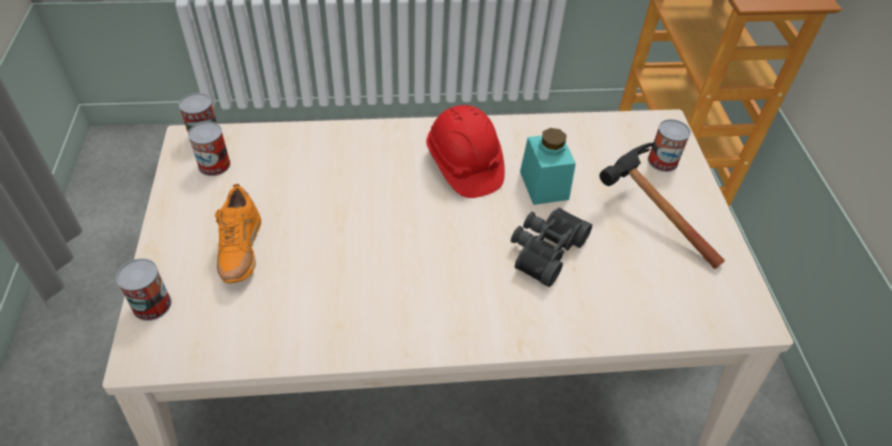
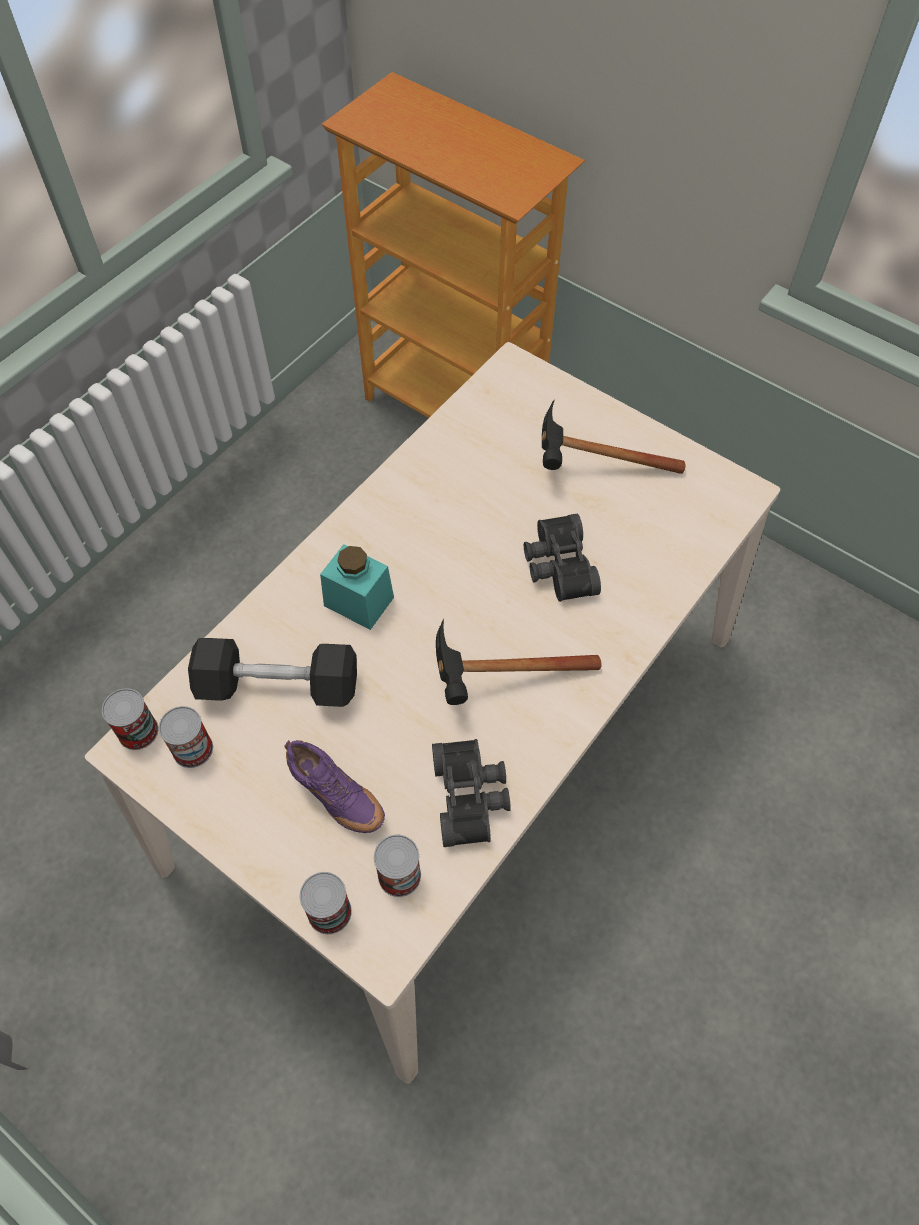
camera: 45 degrees left, 10 degrees up
orange shoe [215,184,261,283] -> purple shoe [284,740,385,833]
red hard hat [426,105,505,198] -> none
turquoise jar [520,128,576,205] -> turquoise jar moved to [320,544,394,630]
can [648,119,691,172] -> can moved to [374,835,421,897]
none -> black dumbbell [188,638,357,707]
none -> black binoculars [432,739,511,847]
none -> hammer [436,619,602,705]

